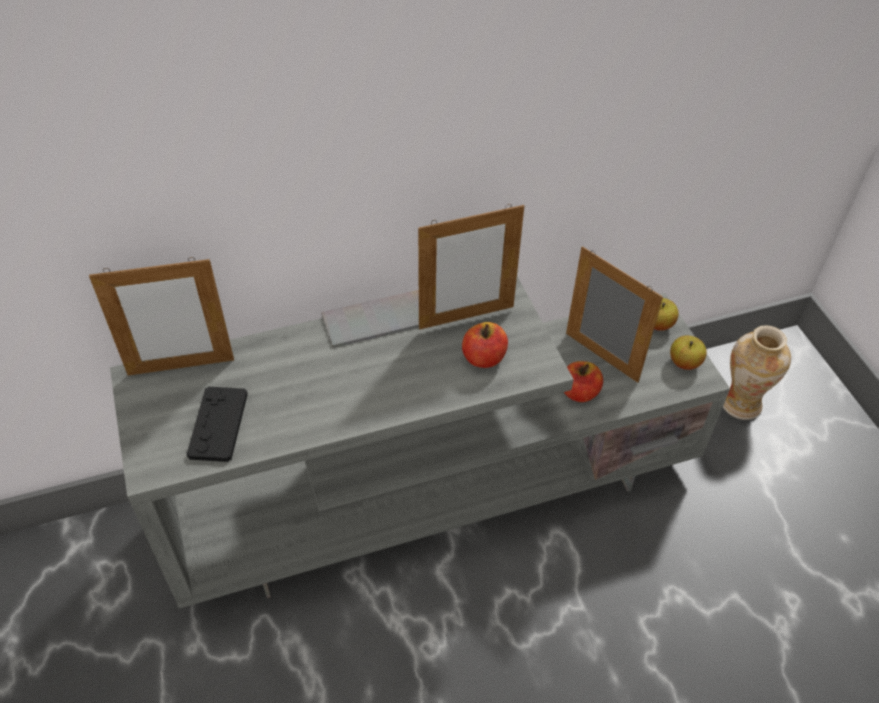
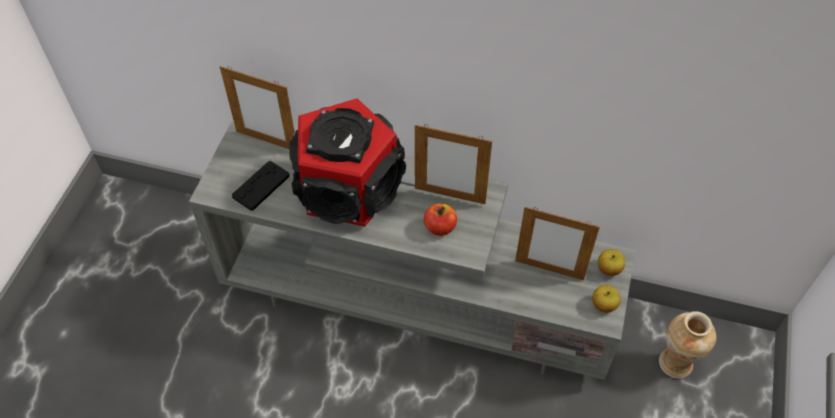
camera: 35 degrees right, 5 degrees up
apple [564,361,603,402] -> none
picture frame [566,246,663,383] -> picture frame turned 120 degrees clockwise [515,207,600,280]
none -> speaker [290,98,406,227]

